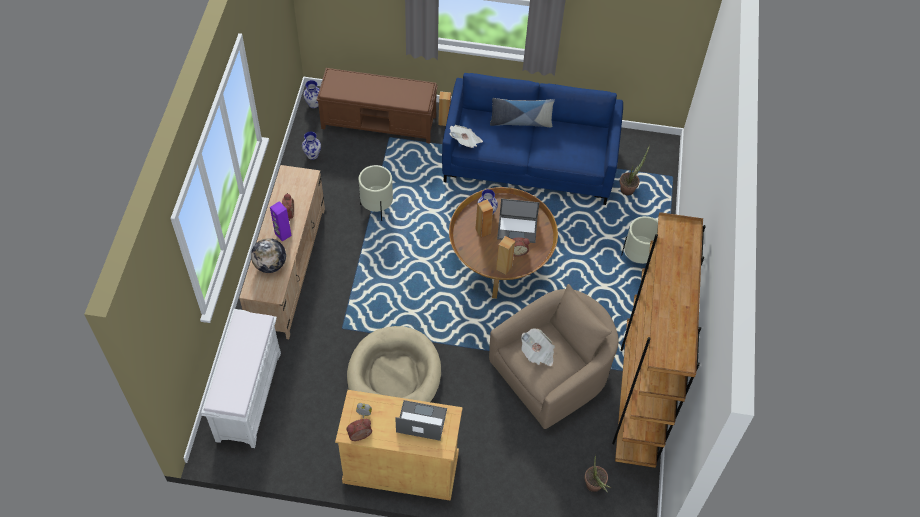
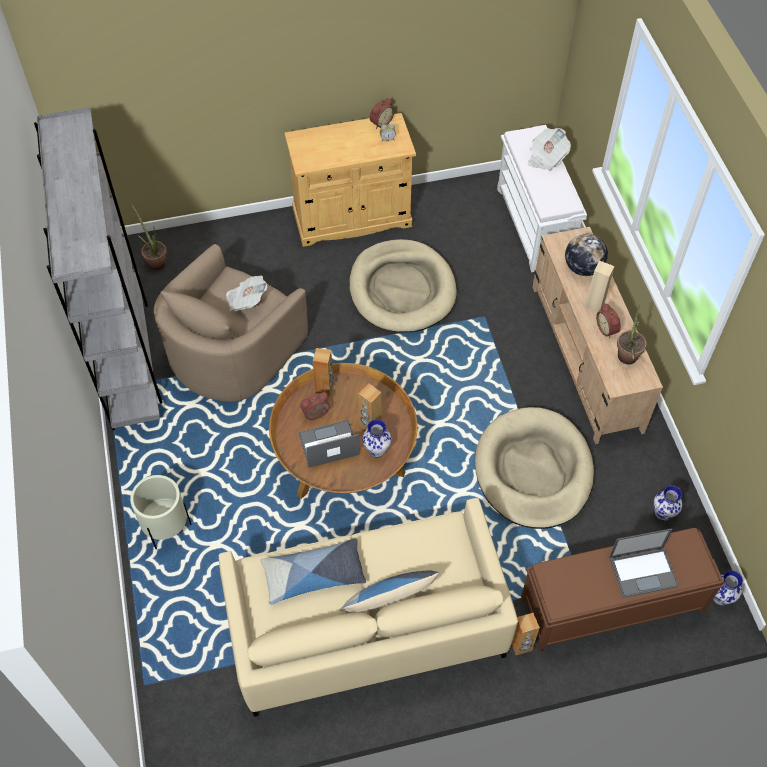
camera: 160 degrees right, 0 degrees up
purple speaker [270,201,292,242] -> beige speaker [585,261,615,312]
beige planter [359,165,393,221] -> beige dog bed [475,407,594,529]
laptop [395,400,447,441] -> laptop moved to [609,528,679,598]
blue sofa [442,73,623,205] -> beige sofa [219,498,518,717]
newspaper [449,125,483,148] -> newspaper moved to [528,128,571,171]
brown bookcase [612,212,706,468] -> grey bookcase [34,107,162,430]
potted plant [620,145,650,196] -> potted plant moved to [617,304,647,365]
none -> pillow [260,538,366,605]

